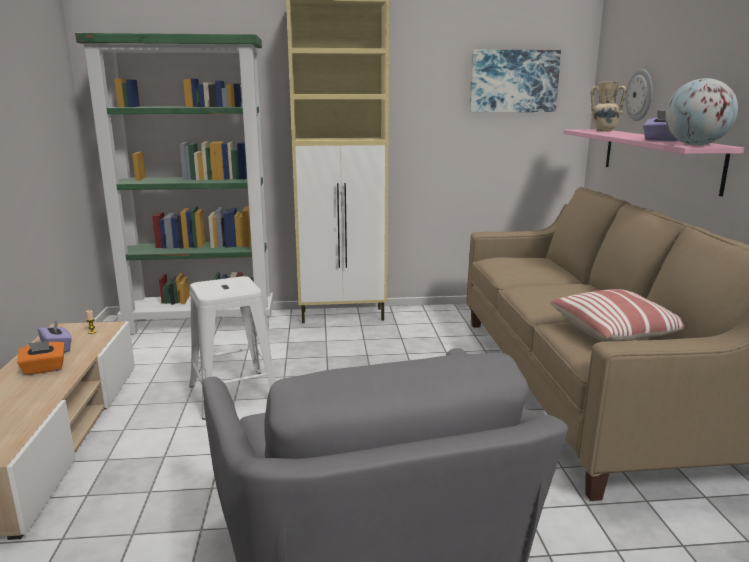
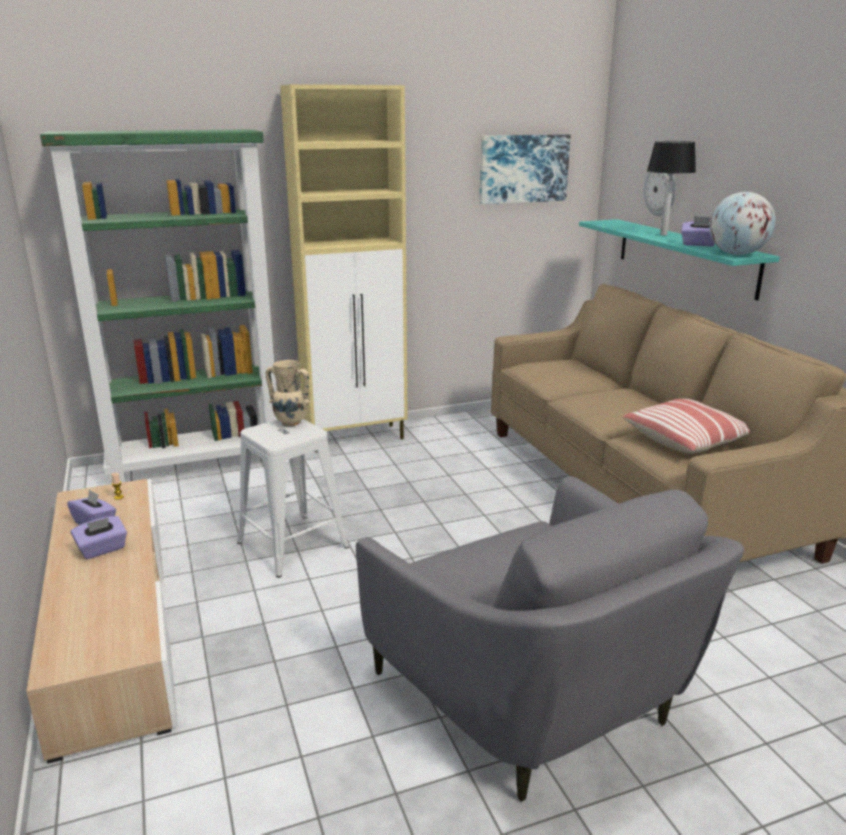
camera: 15 degrees left, 5 degrees up
orange tissue box [17,341,65,375] -> purple tissue box [71,516,127,559]
pink shelf [564,129,744,196] -> turquoise shelf [579,219,780,300]
beige vase [590,82,627,132] -> beige vase moved to [266,360,310,426]
none -> table lamp [647,141,696,235]

